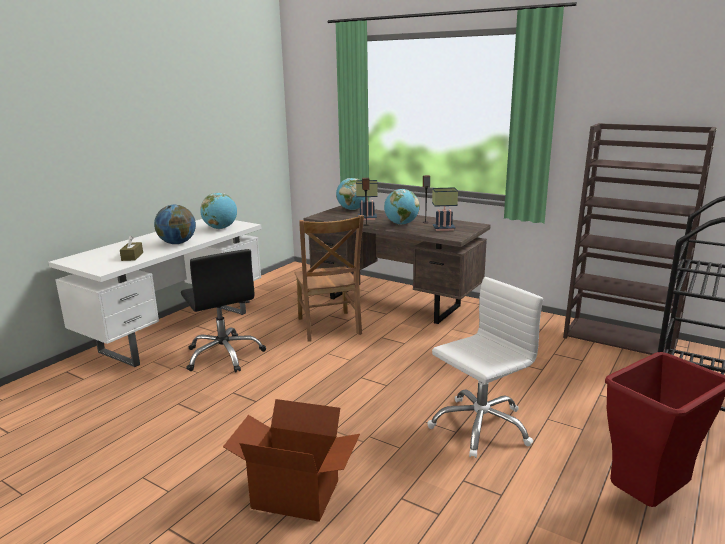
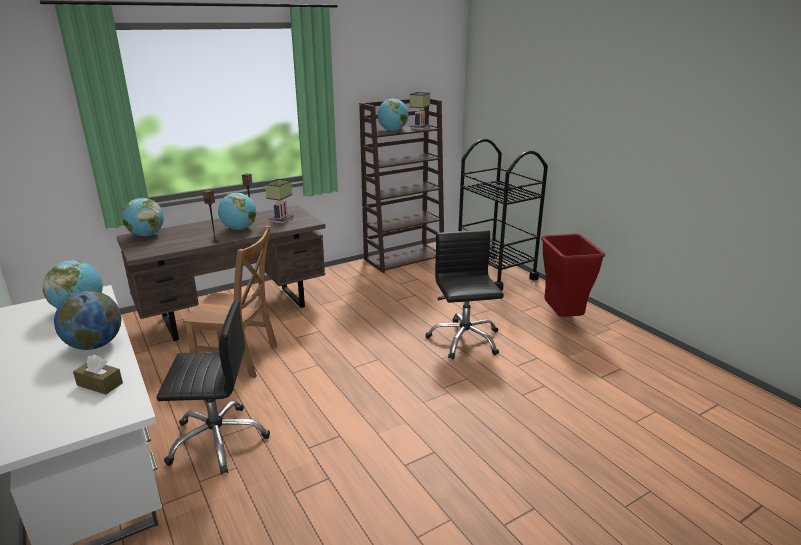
camera: 65 degrees left, 5 degrees up
cardboard box [223,399,360,522] -> none
table lamp [356,180,378,220] -> table lamp moved to [410,92,430,130]
white office chair [427,277,543,458] -> black office chair [425,230,504,359]
none -> globe [377,99,408,131]

